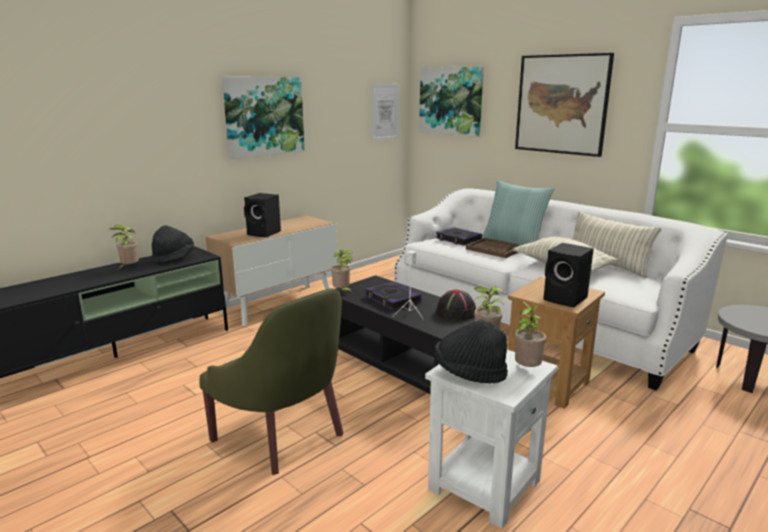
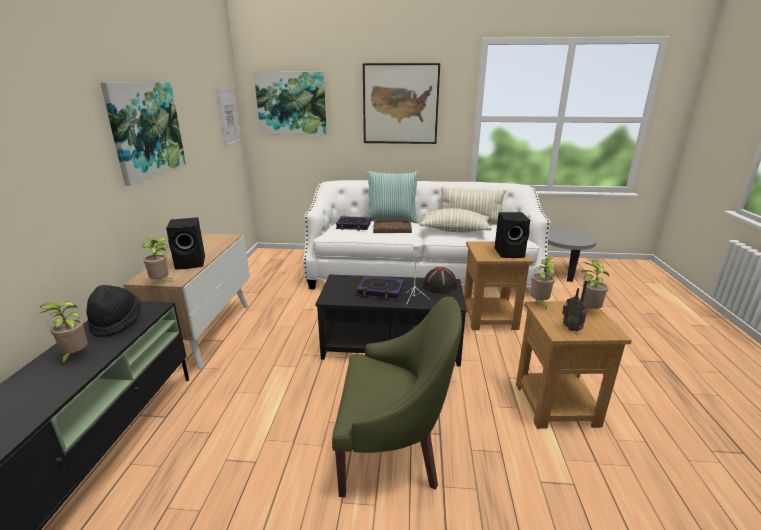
camera: 40 degrees left, 5 degrees up
potted plant [331,249,353,292] -> potted plant moved to [142,237,175,281]
white side table [425,350,558,529] -> brown side table [516,301,632,429]
black hat [434,320,508,384] -> radio [562,280,588,331]

